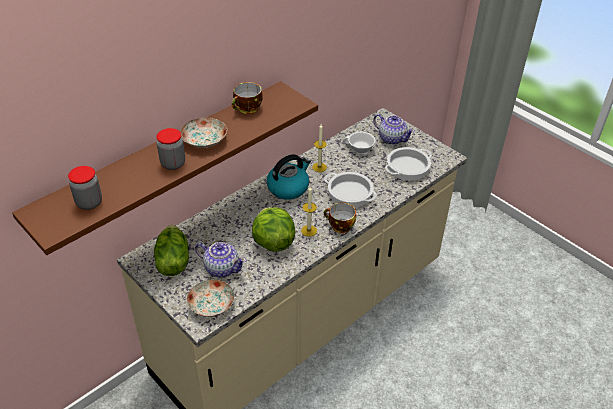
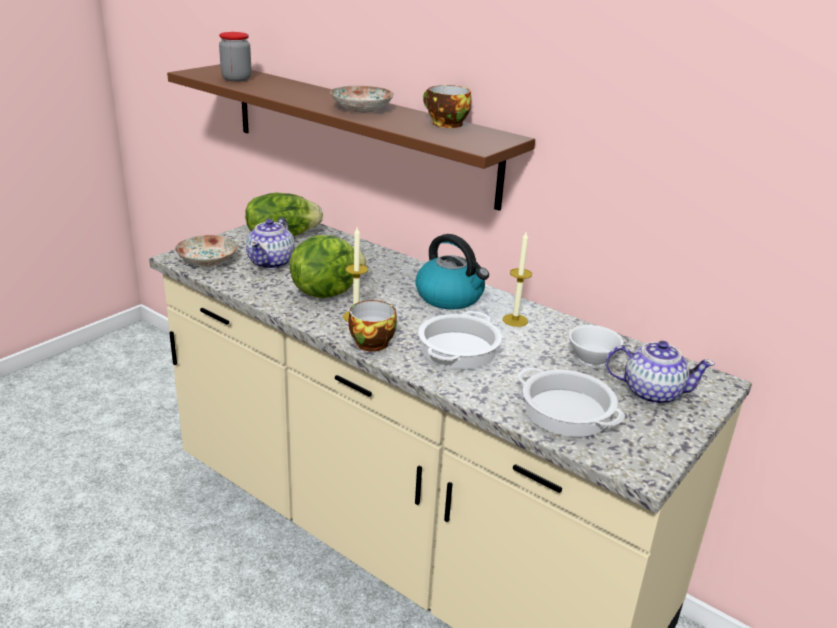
camera: 80 degrees right, 15 degrees down
jar [157,128,185,170] -> none
teapot [373,114,415,145] -> teapot turned 105 degrees counterclockwise [606,341,715,404]

